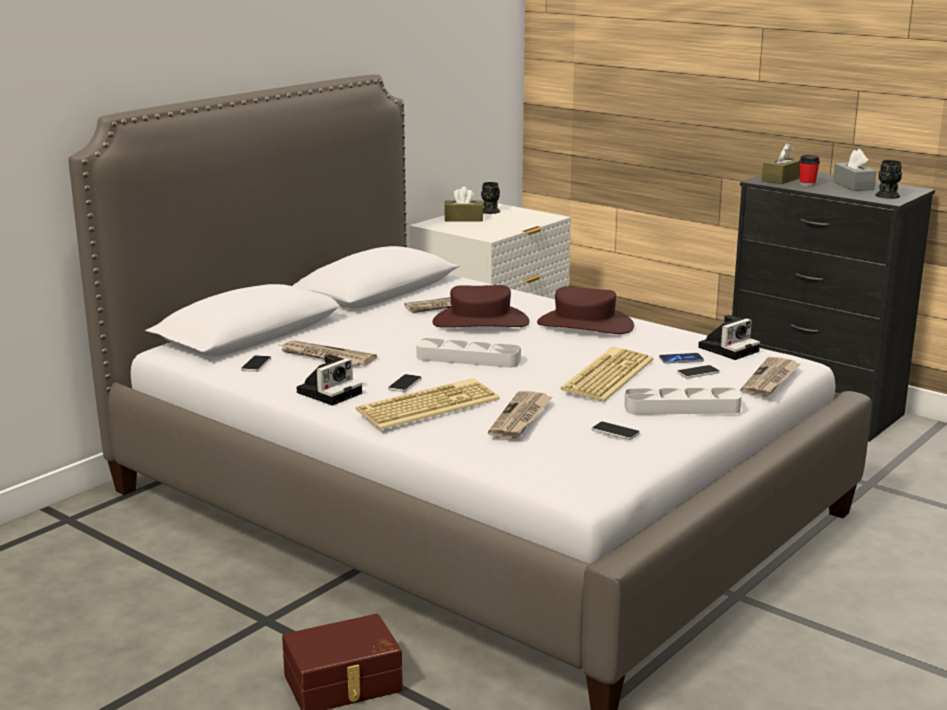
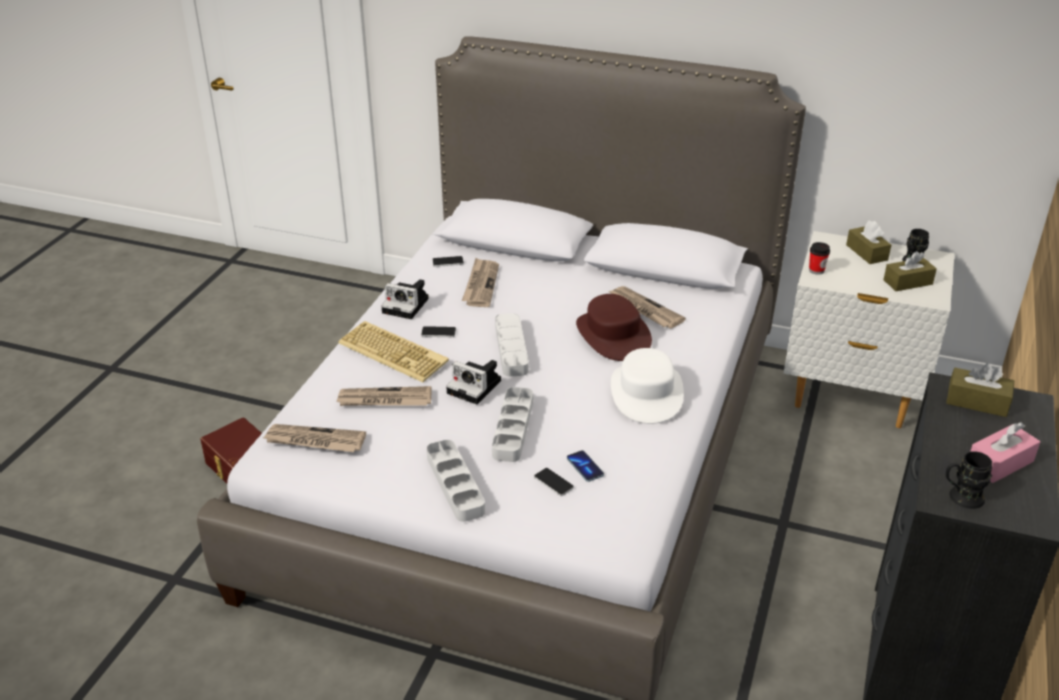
camera: 70 degrees right, 15 degrees up
brown hat [537,286,634,334] -> white hat [611,348,684,424]
keyboard [561,347,653,402] -> grey tray [492,387,533,462]
phone [592,422,640,440] -> none
camera [698,315,760,360] -> camera moved to [446,360,501,405]
newspaper [740,357,800,397] -> newspaper moved to [263,424,366,452]
cup [799,155,820,186] -> cup moved to [809,242,830,275]
grey tissue box [833,149,876,191] -> pink tissue box [970,422,1040,483]
none -> brown tissue box [883,251,937,291]

